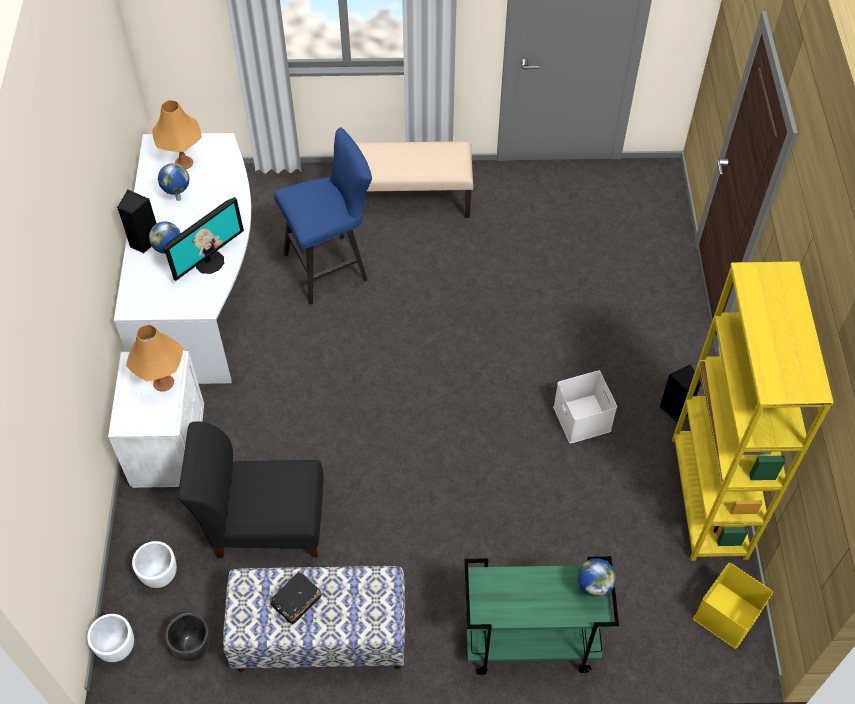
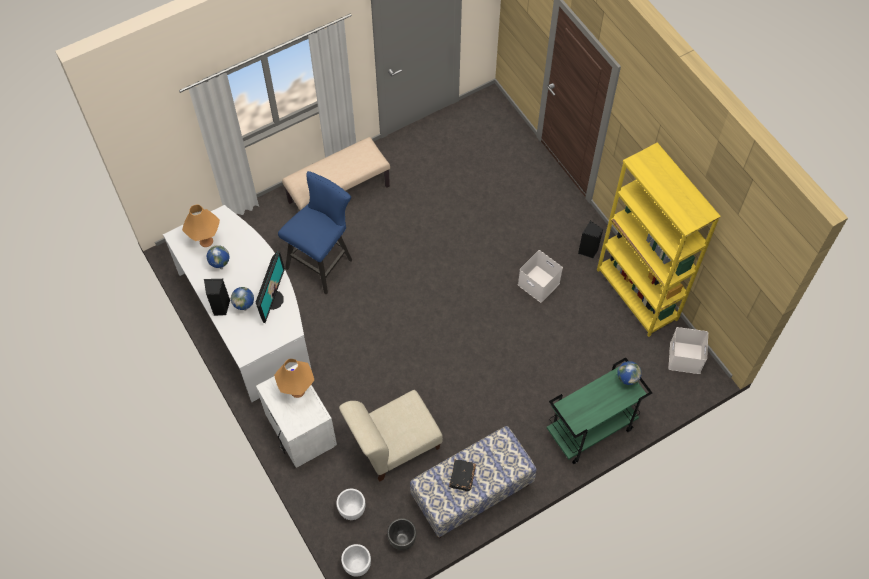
camera: 30 degrees left, 5 degrees up
black chair [178,422,324,558] -> beige chair [339,390,443,482]
yellow storage box [693,563,773,649] -> white storage box [669,327,708,374]

